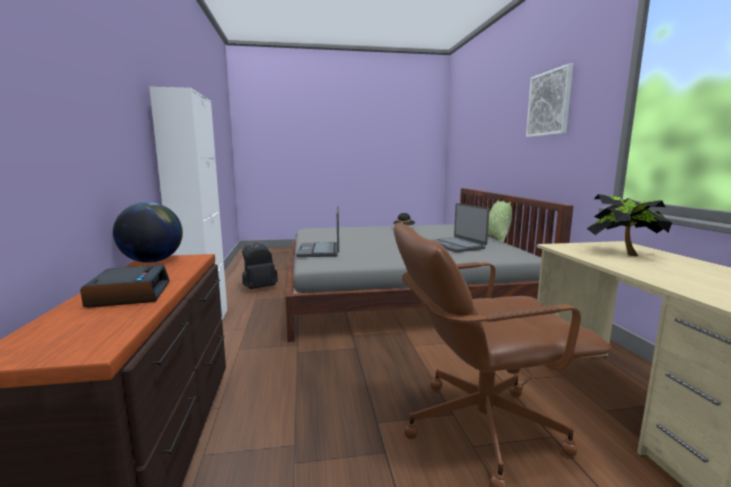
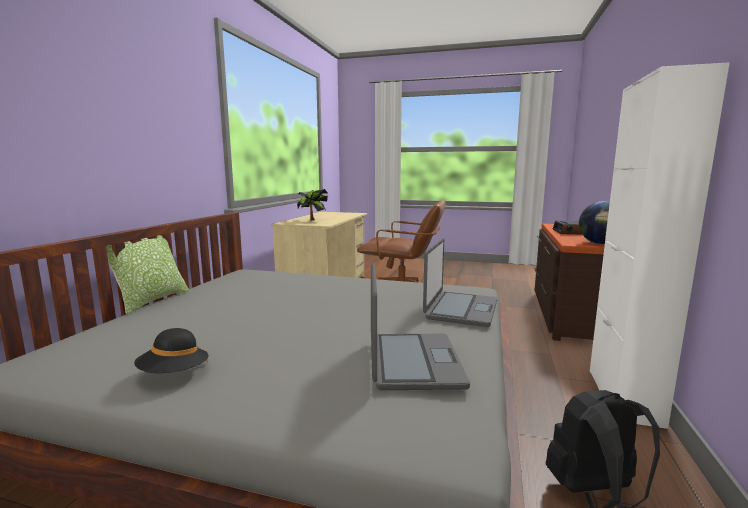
camera: 155 degrees left, 0 degrees up
laptop [432,203,490,252] -> laptop moved to [371,263,470,390]
picture [526,63,573,137] -> none

